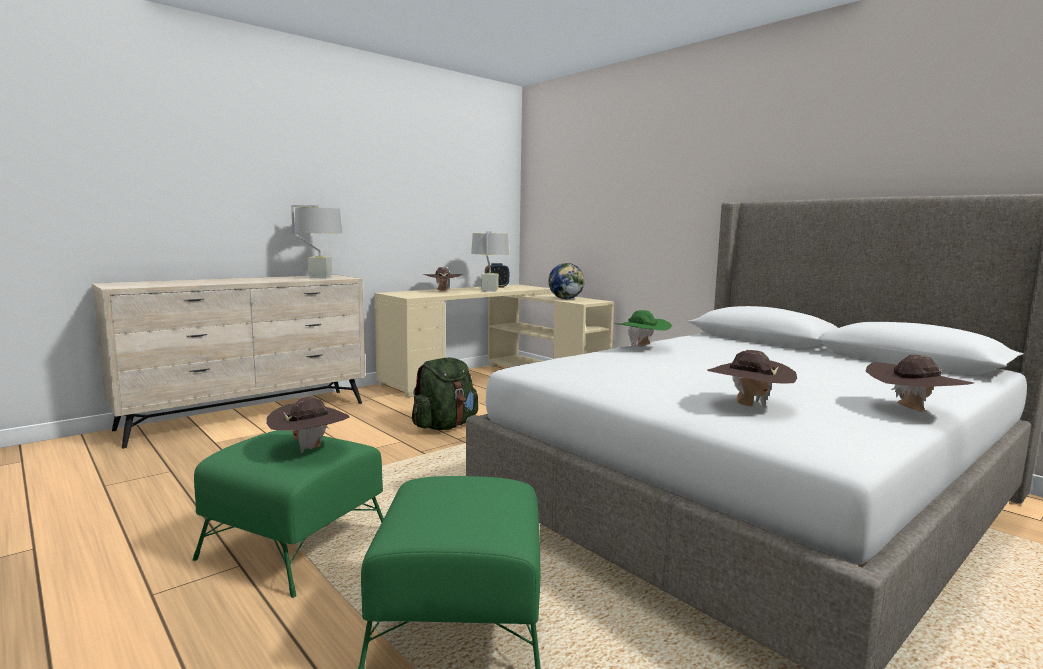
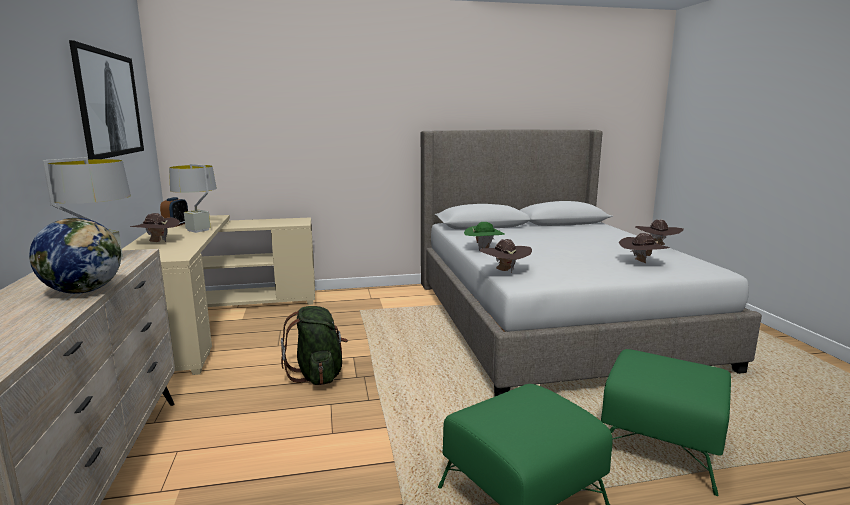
camera: 60 degrees left, 5 degrees up
brown hat [267,397,349,453] -> brown hat moved to [479,239,532,273]
globe [548,263,585,299] -> globe moved to [29,218,121,294]
none -> picture [69,40,144,160]

